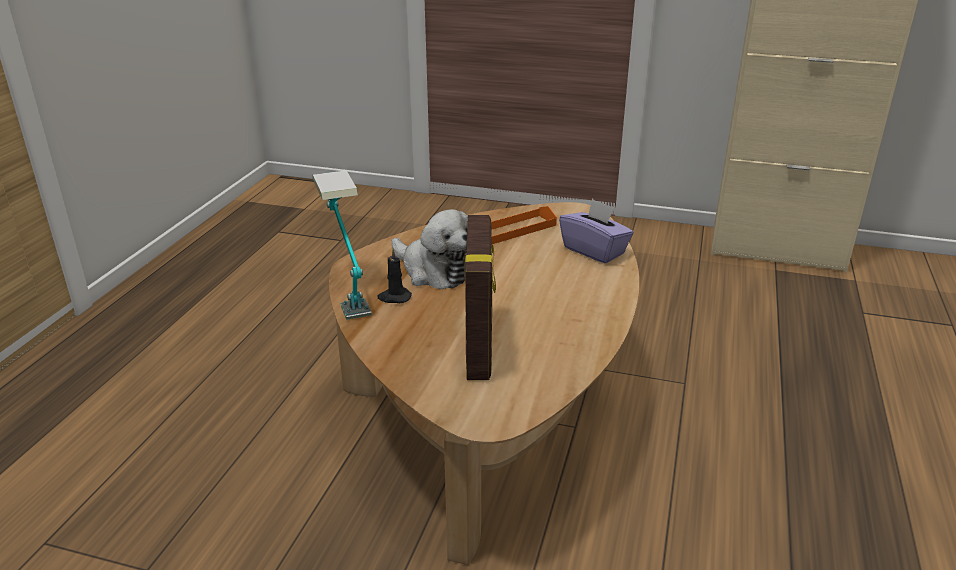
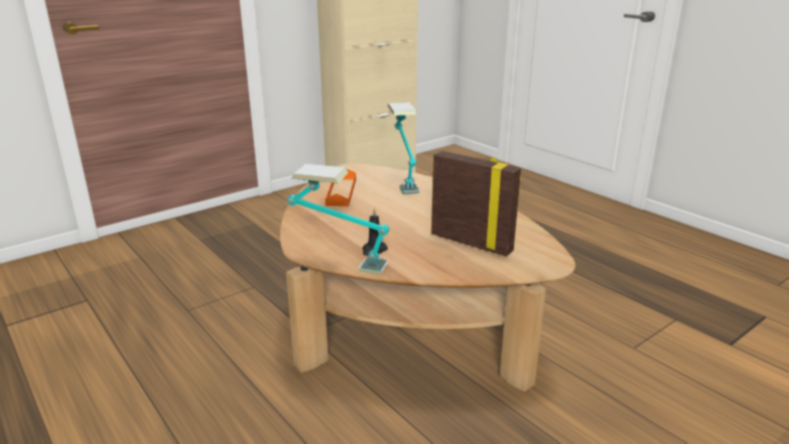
camera: 55 degrees left, 5 degrees down
plush toy [391,209,468,289] -> none
purple tissue box [559,199,634,264] -> table lamp [388,102,420,194]

